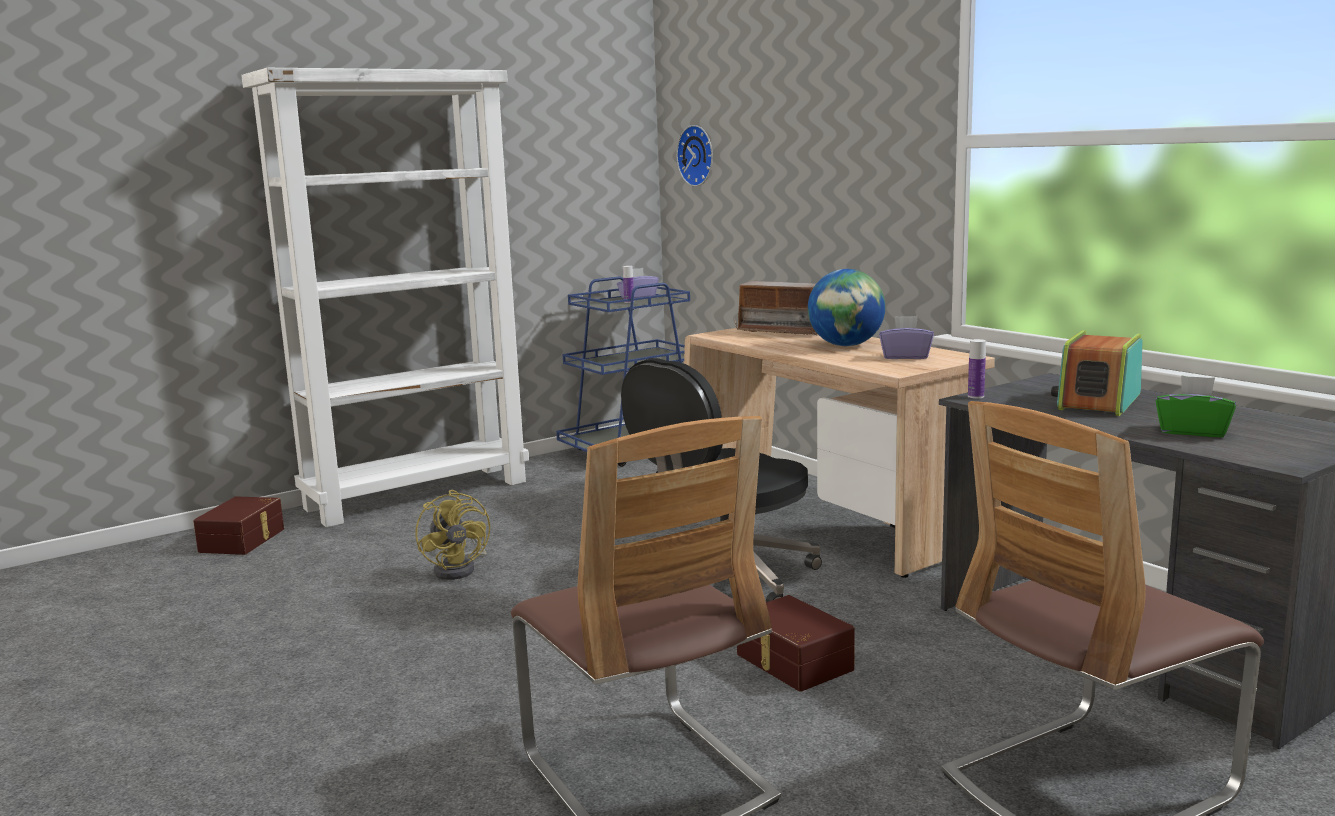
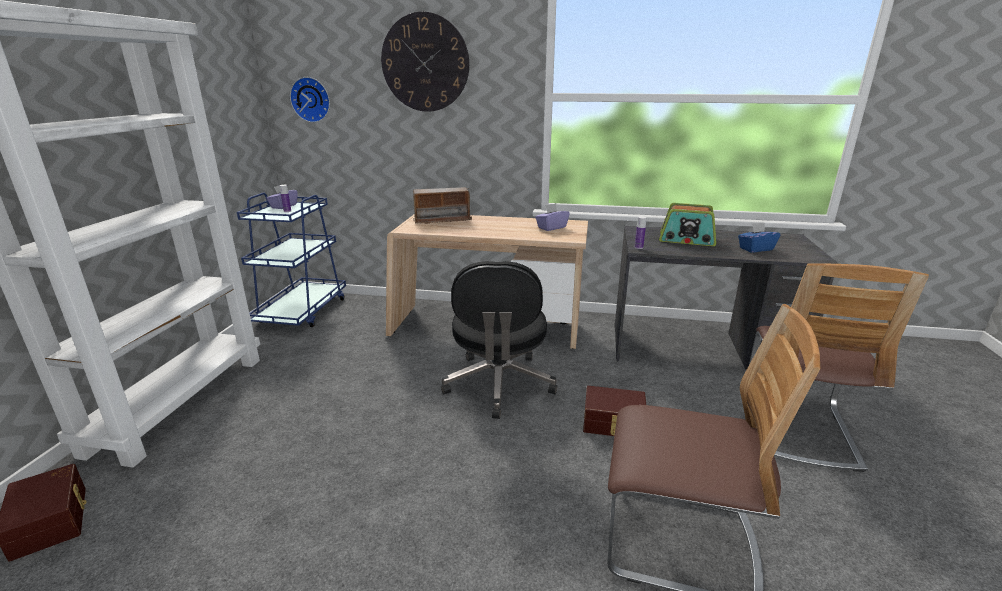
camera: 45 degrees left, 10 degrees up
yellow fan [415,490,490,580] -> none
globe [808,269,885,346] -> none
radio [1051,330,1142,416] -> radio turned 60 degrees counterclockwise [659,203,716,246]
green tissue box [1156,375,1236,437] -> blue tissue box [738,223,780,253]
none -> wall clock [381,12,469,112]

